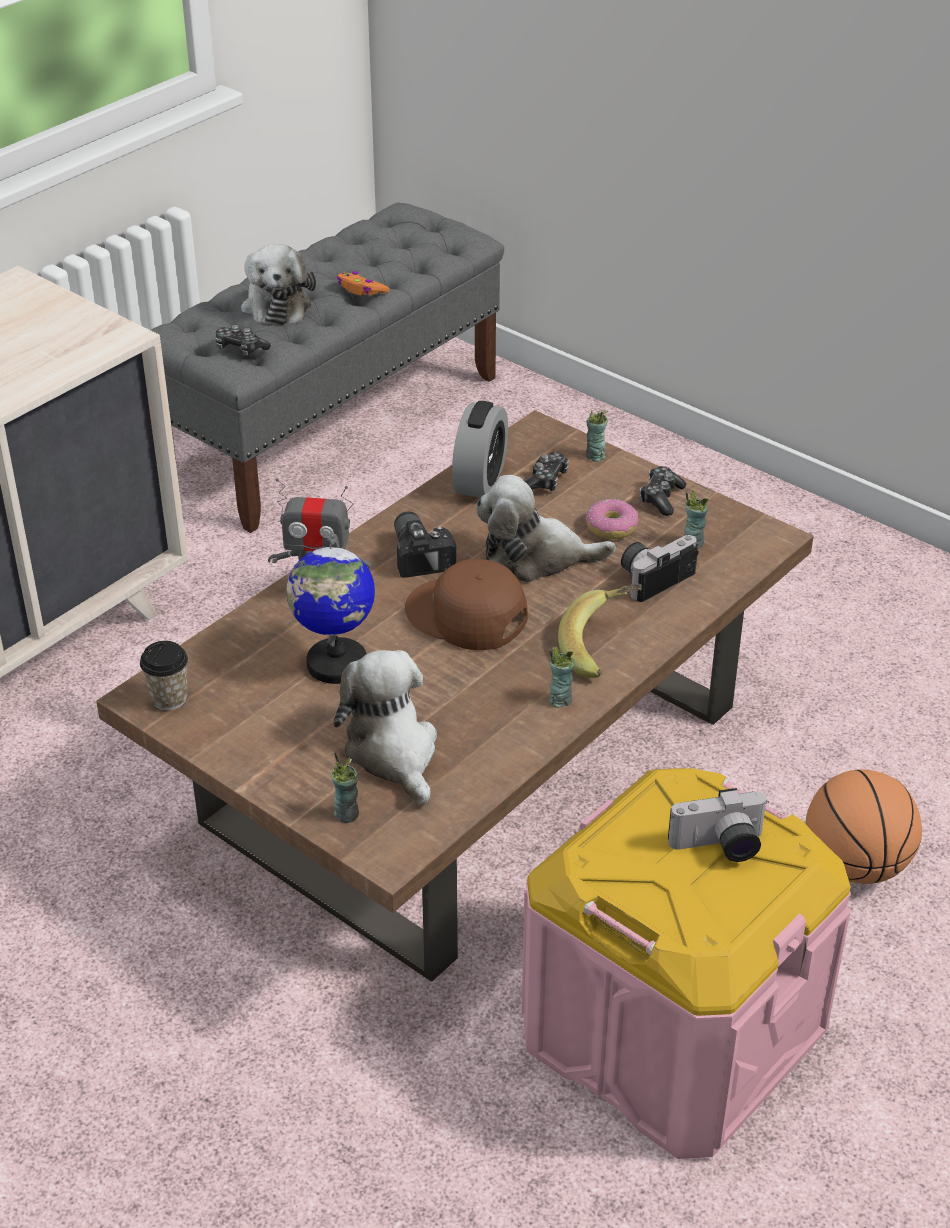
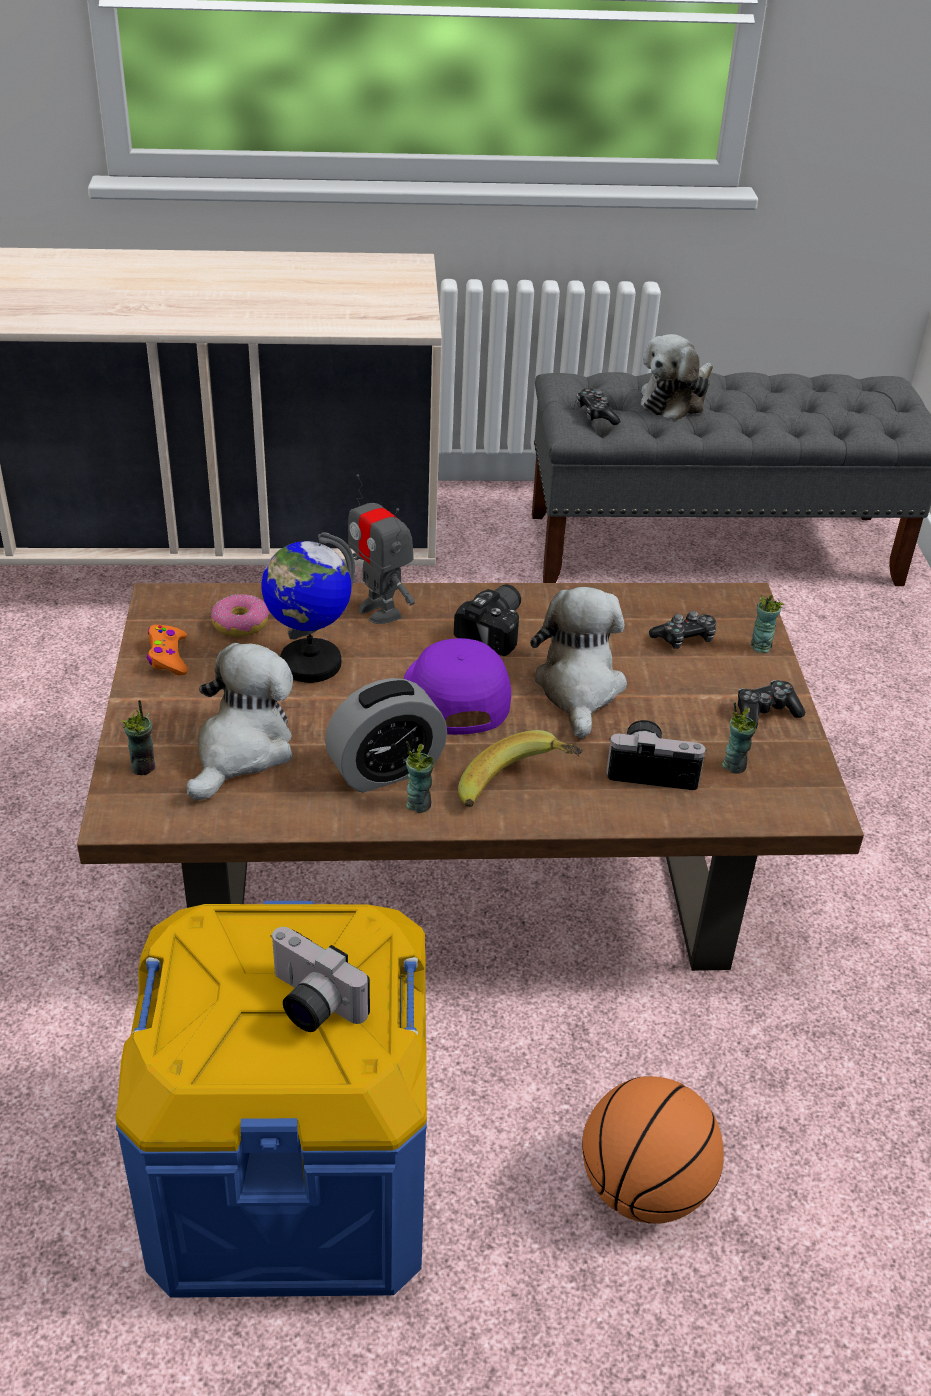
camera: 45 degrees right, 0 degrees up
cup [140,641,188,710] -> none
orange game controller [337,271,390,295] -> orange game controller moved to [147,625,188,676]
brown cap [405,559,528,650] -> purple cap [404,638,511,735]
alarm clock [452,401,508,498] -> alarm clock moved to [325,678,447,793]
plush toy [476,475,616,582] -> plush toy turned 45 degrees clockwise [530,587,627,739]
pink storage box [521,768,851,1159] -> blue storage box [115,901,427,1298]
donut [586,499,638,539] -> donut moved to [211,594,269,637]

